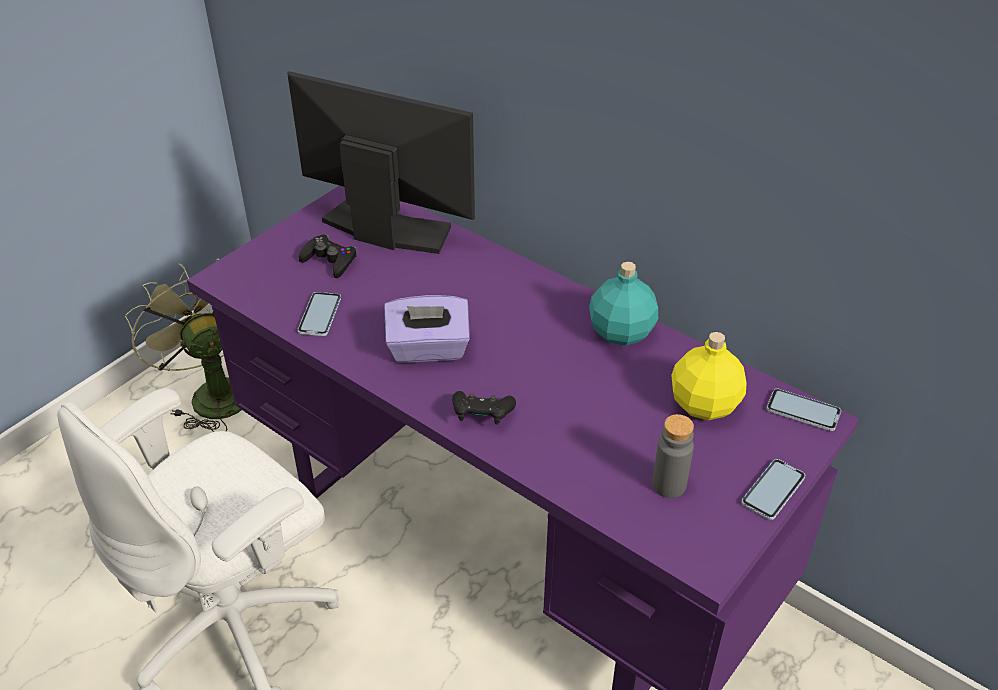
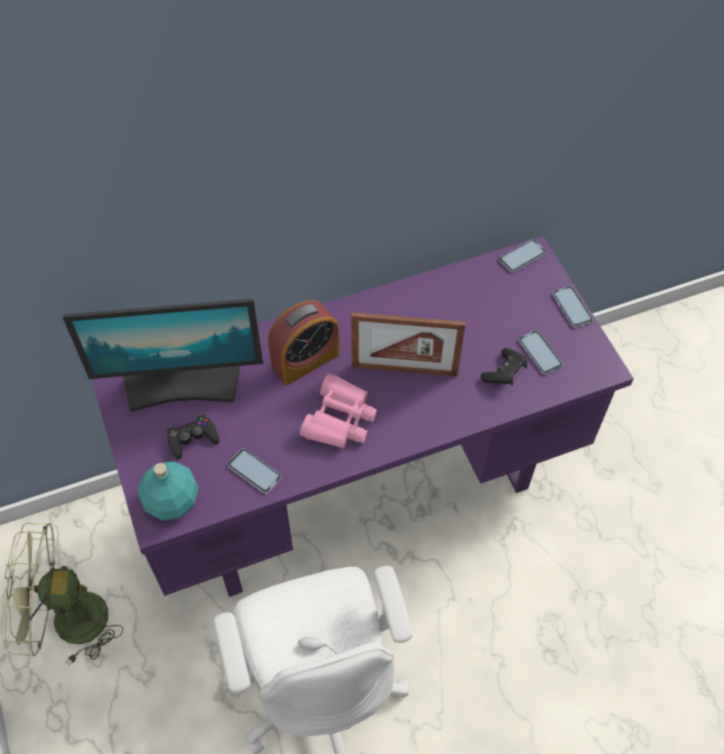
camera: 60 degrees left, 15 degrees up
monitor [287,71,475,254] -> monitor turned 150 degrees counterclockwise [62,299,263,412]
purple tissue box [384,295,470,363] -> pink binoculars [300,374,377,449]
black game controller [452,391,516,425] -> black game controller moved to [481,348,527,385]
turquoise bottle [589,262,658,346] -> turquoise bottle moved to [138,461,199,521]
grey bottle [652,414,694,498] -> phone [518,330,563,375]
yellow bottle [671,332,747,420] -> none
none -> alarm clock [268,300,340,385]
none -> picture frame [351,312,465,376]

